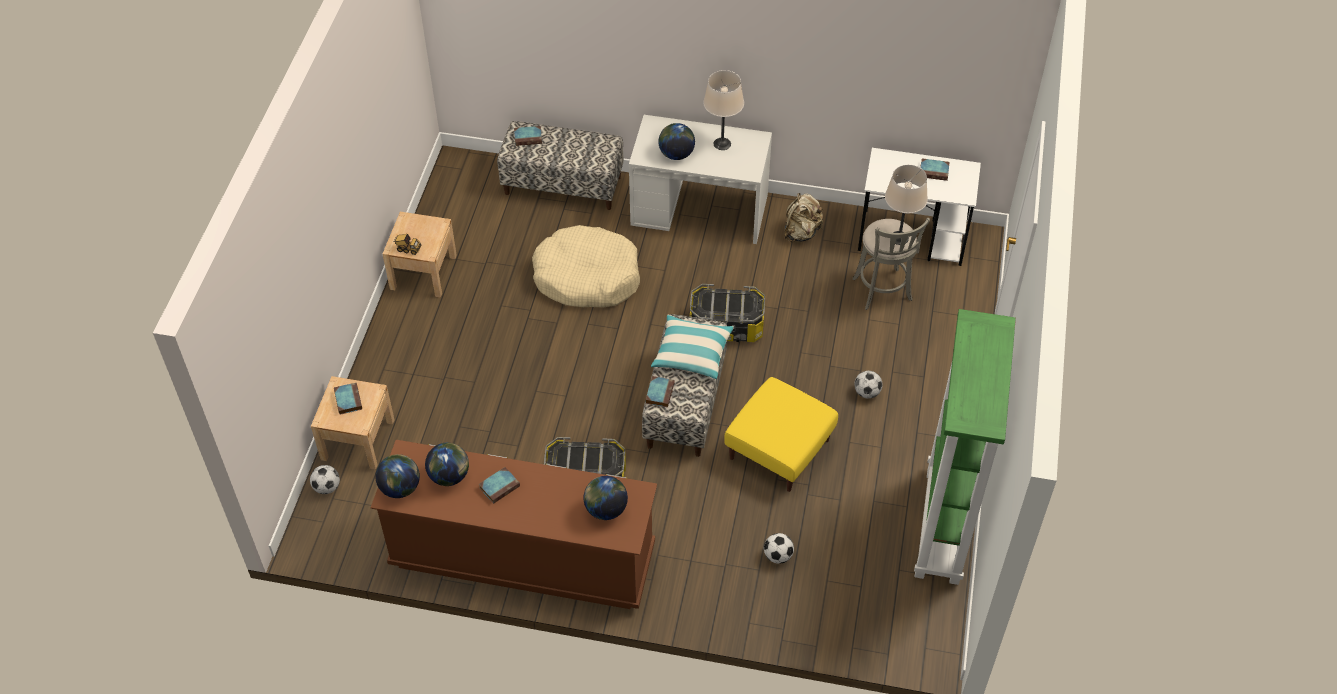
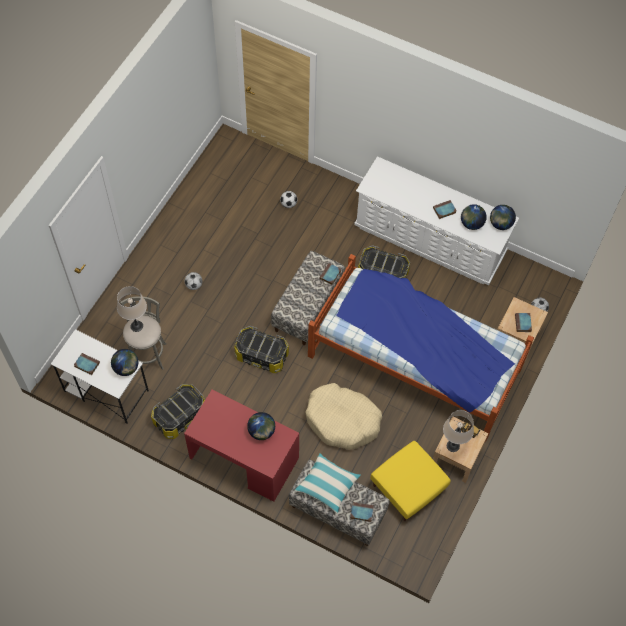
camera: 165 degrees left, 10 degrees up
brown dresser [370,440,657,609] -> white dresser [354,156,519,285]
globe [584,476,628,520] -> globe moved to [111,349,138,376]
white desk [629,115,772,244] -> red desk [184,390,299,502]
pillow [651,314,734,379] -> pillow moved to [295,453,361,514]
beige table lamp [703,70,744,150] -> beige table lamp moved to [443,410,474,452]
yellow ottoman [724,377,838,492] -> yellow ottoman moved to [370,441,450,521]
beige backpack [784,193,824,242] -> storage box [151,384,205,439]
green bookcase [914,309,1016,585] -> none
none -> bed [308,254,534,442]

